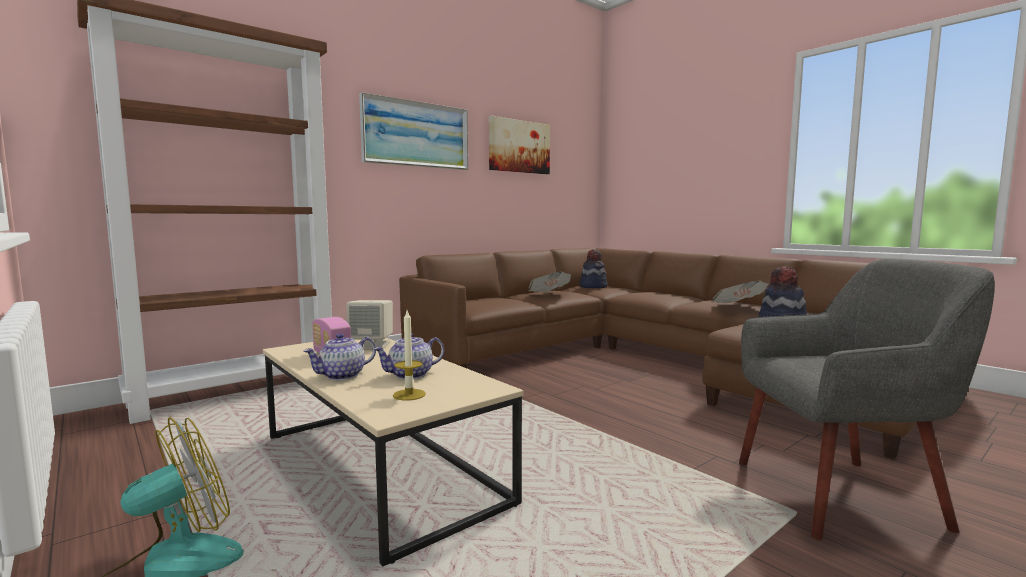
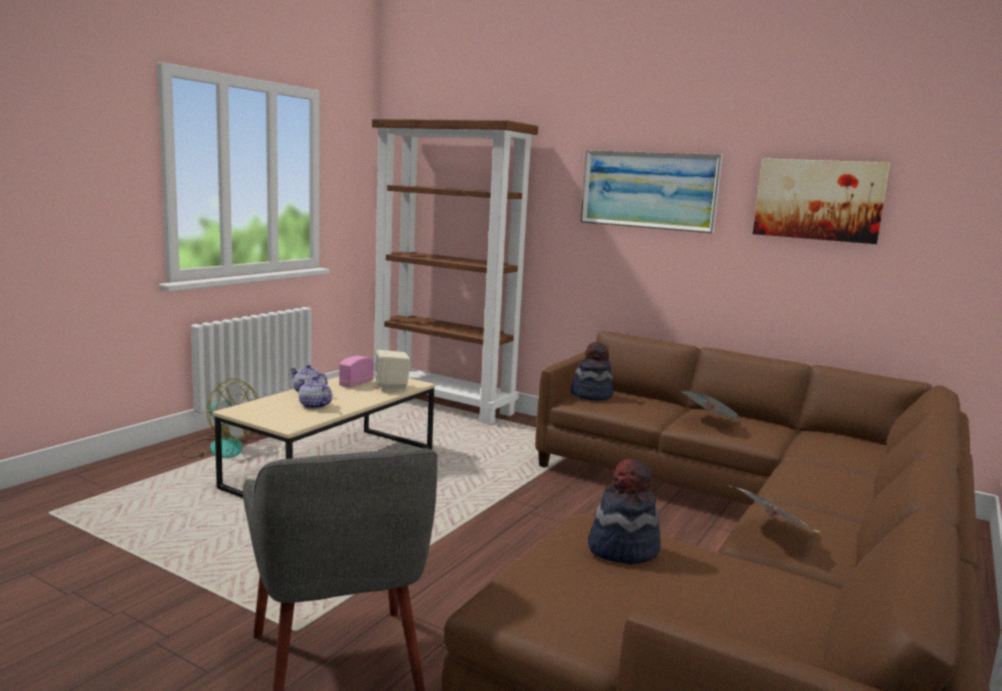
camera: 70 degrees right, 5 degrees up
candle [393,311,426,401] -> none
hat [579,249,607,288] -> hat moved to [571,342,614,401]

